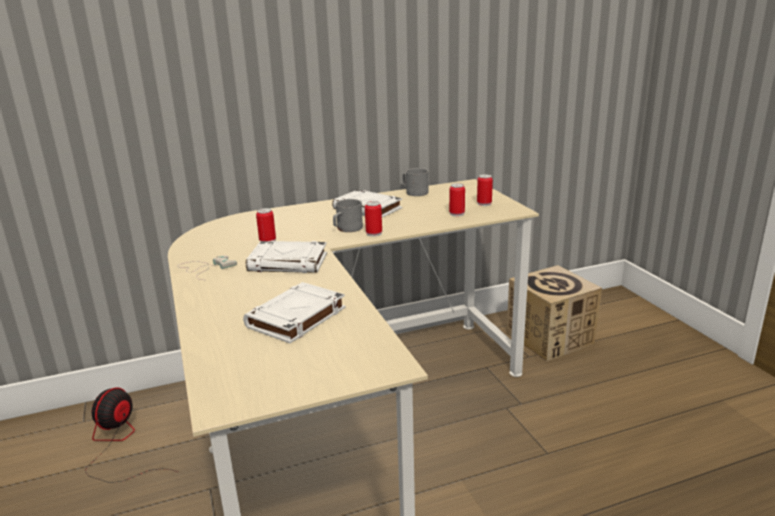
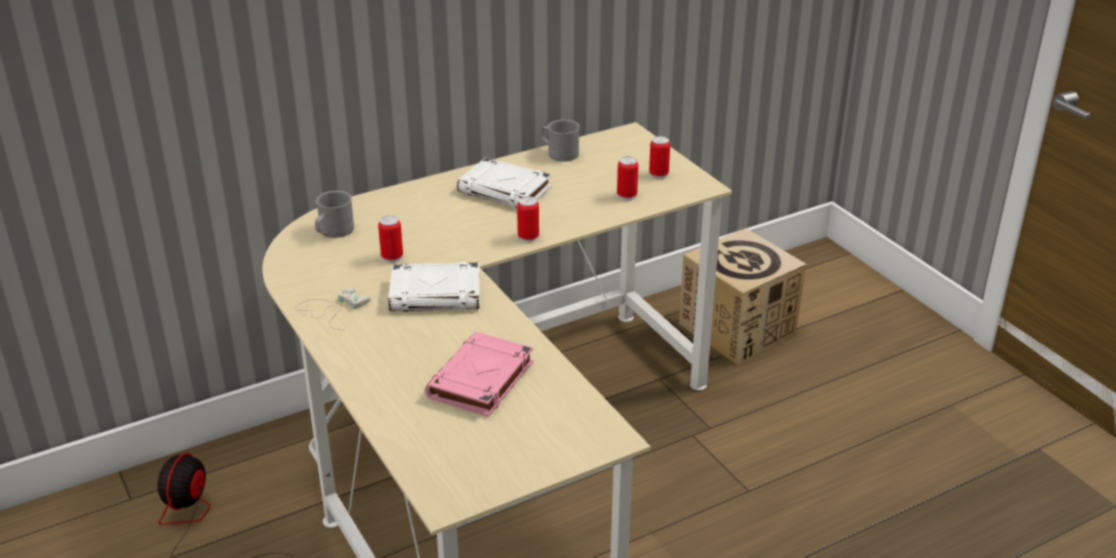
camera: 10 degrees left, 10 degrees up
white book [243,282,345,343] -> pink book [425,332,533,417]
grey mug [333,199,363,232] -> grey mug moved to [315,191,354,238]

